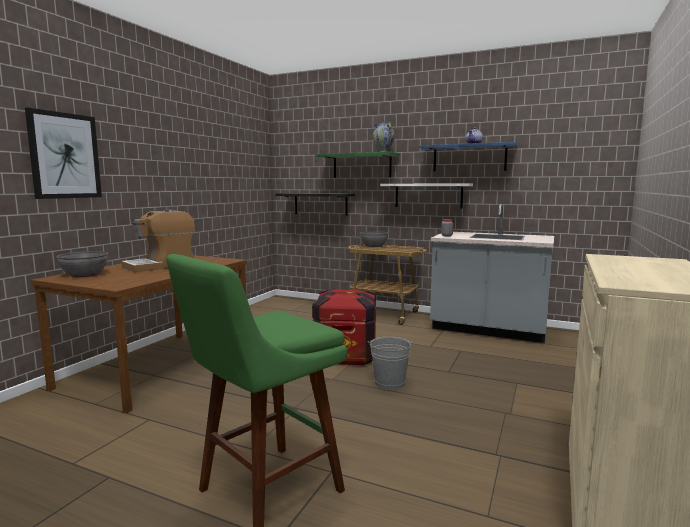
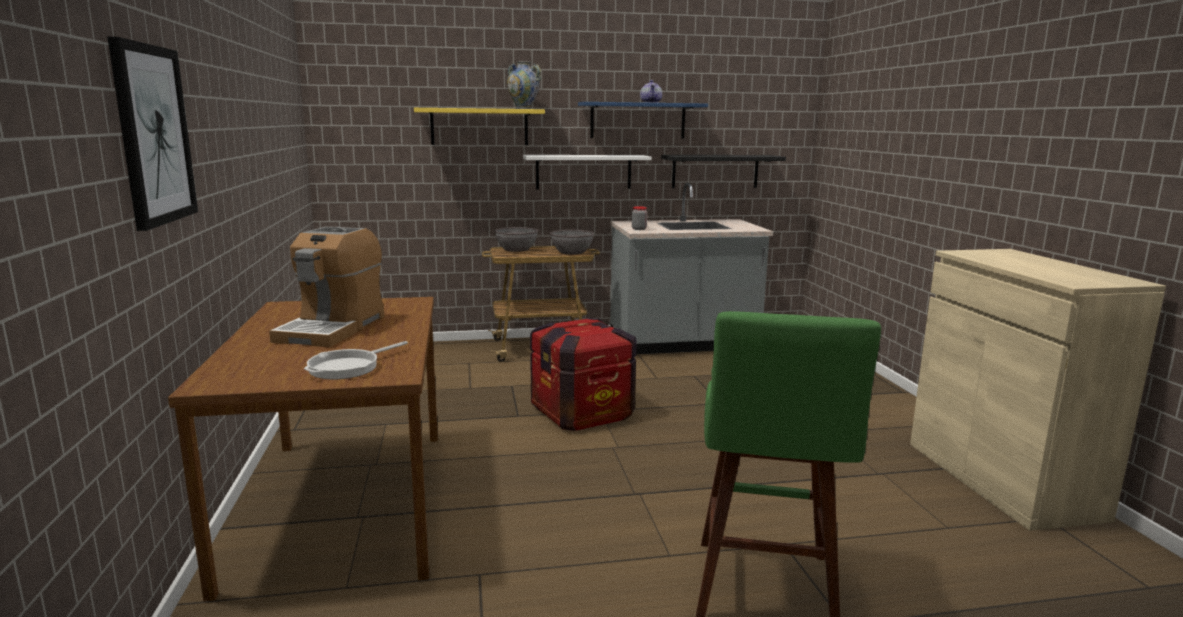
camera: 35 degrees left, 5 degrees up
grey bowl [56,251,109,277] -> grey bowl moved to [550,230,594,255]
black shelf [275,193,355,216] -> black shelf moved to [661,155,786,188]
green shelf [315,152,400,178] -> yellow shelf [414,108,545,145]
grey bucket [368,337,413,390] -> none
none -> frying pan [304,341,408,379]

